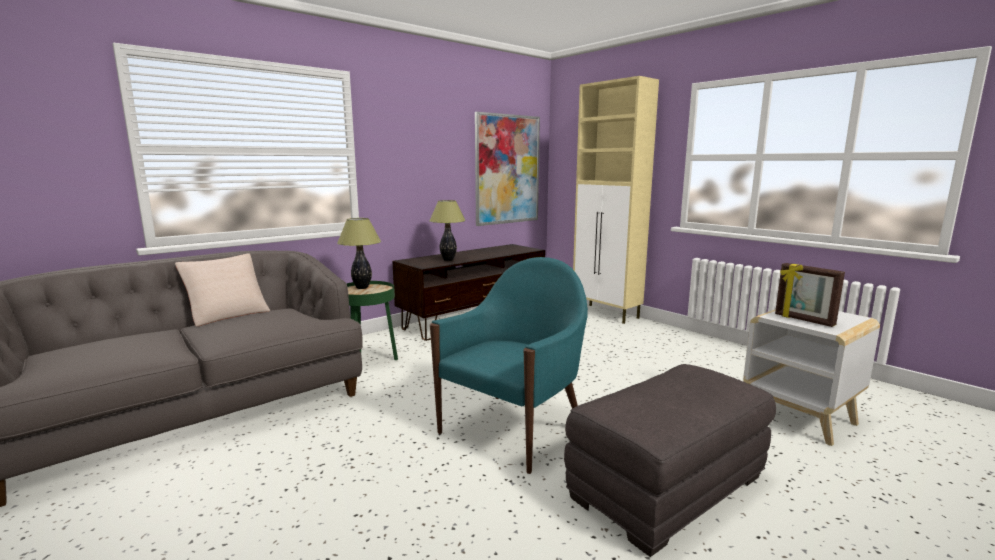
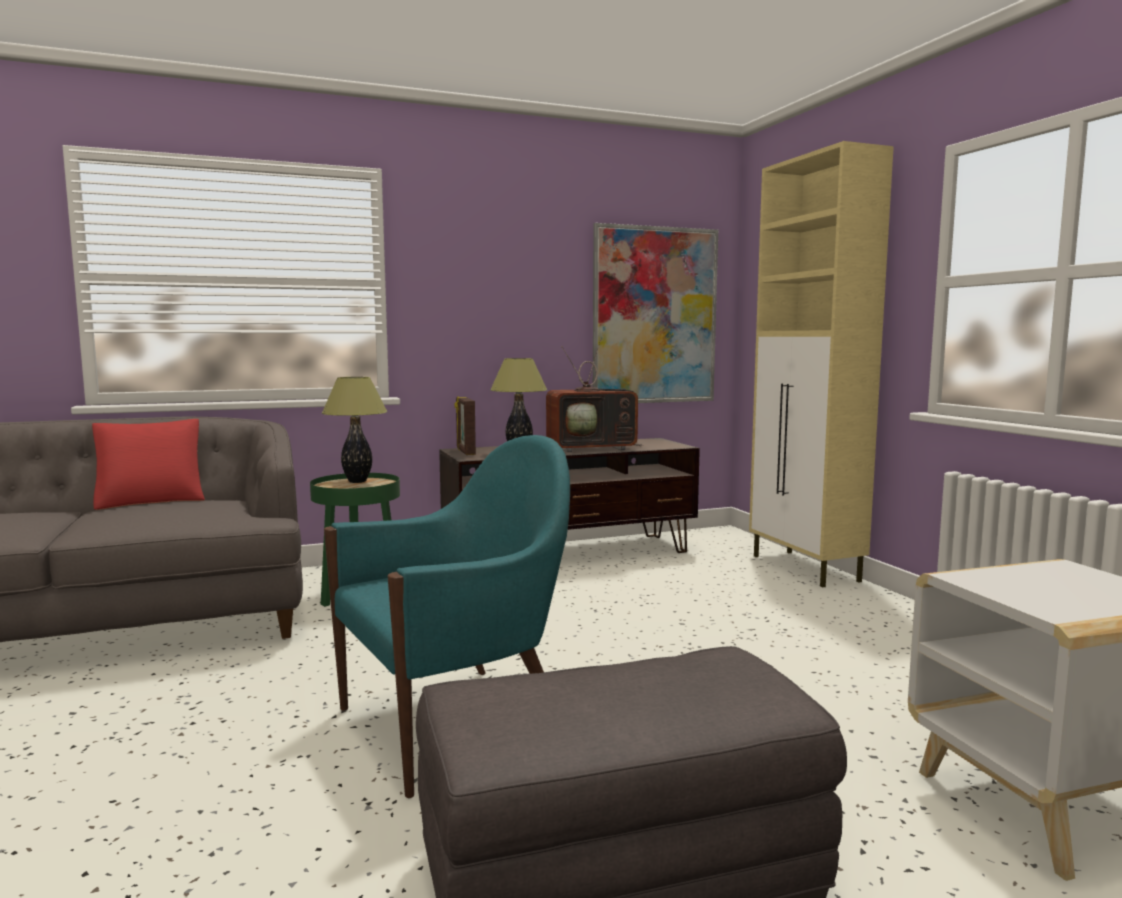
camera: 20 degrees right, 5 degrees down
beige pillow [175,253,270,327] -> red pillow [92,419,205,510]
picture frame [775,263,845,327] -> picture frame moved to [455,397,476,455]
none -> television [546,339,643,452]

